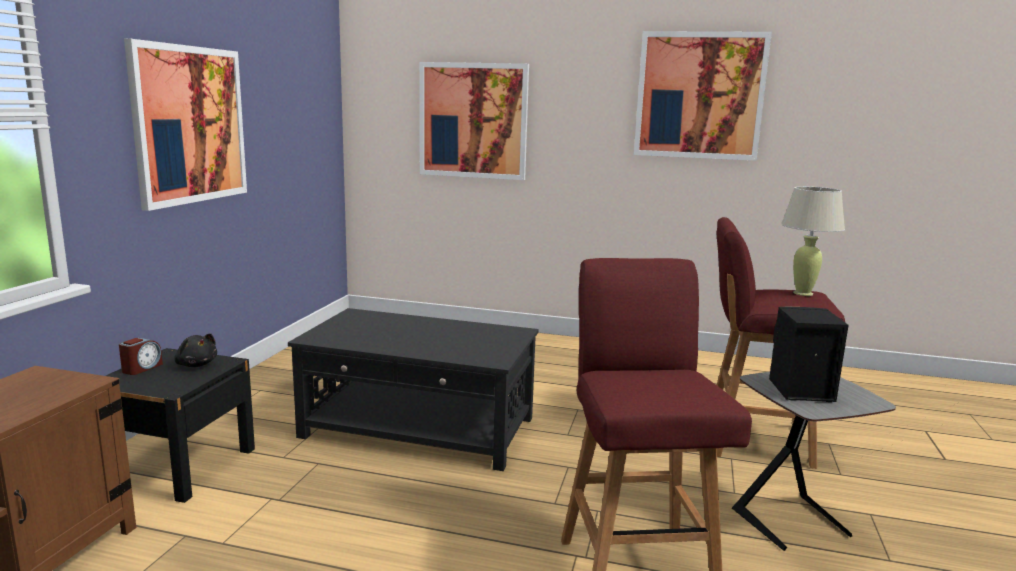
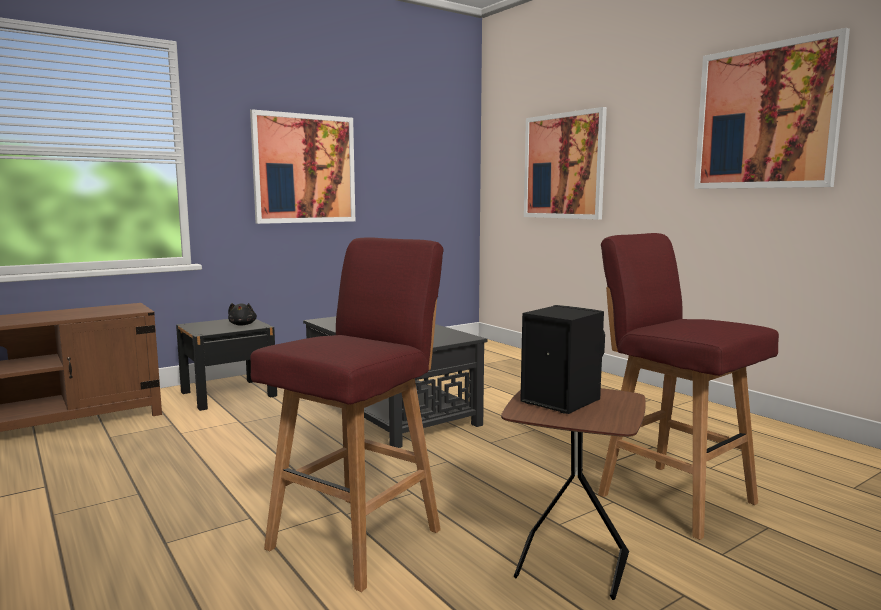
camera: 40 degrees right, 5 degrees down
alarm clock [119,338,163,375] -> none
grey side table [732,372,896,551] -> brown side table [501,388,646,600]
beige table lamp [781,186,845,296] -> none

